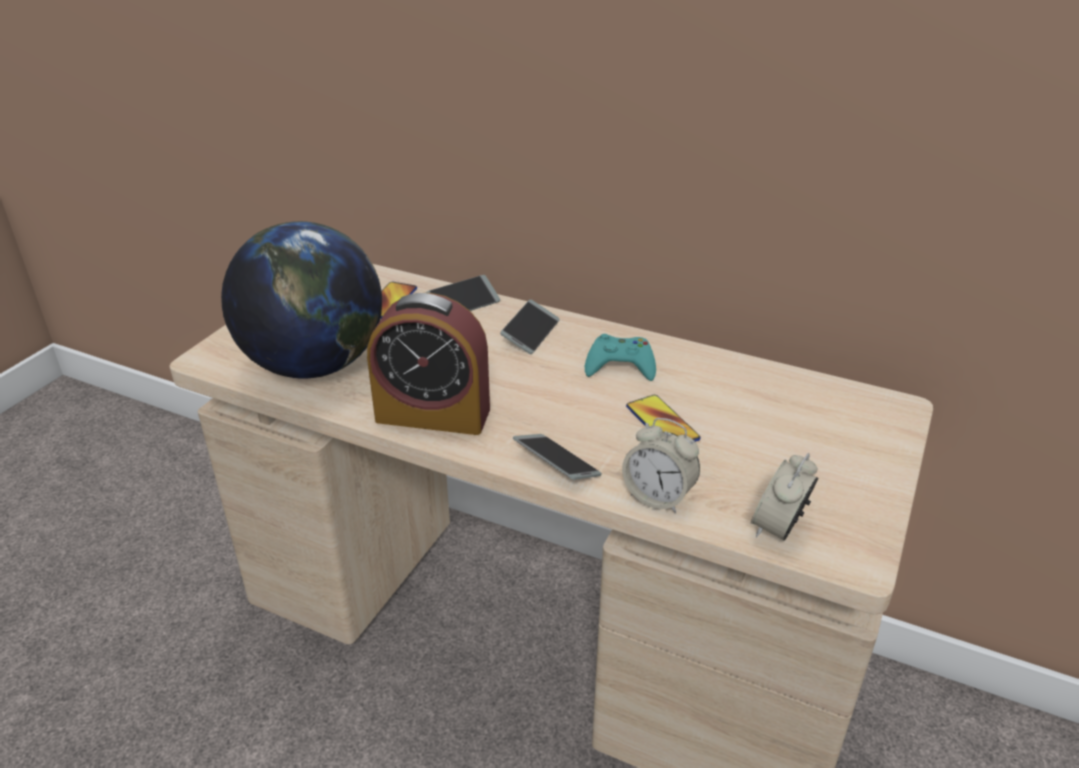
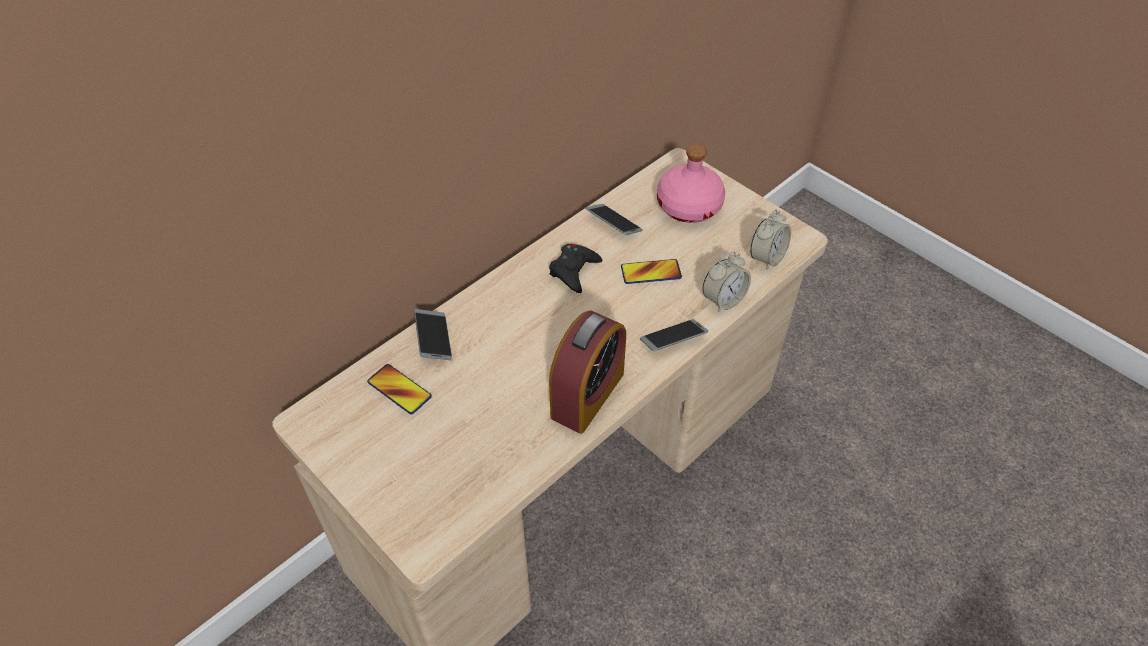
camera: 70 degrees left, 15 degrees up
globe [221,221,382,379] -> none
phone [500,300,560,354] -> phone moved to [585,204,643,235]
turquoise game controller [585,334,656,381] -> black game controller [549,244,602,293]
alarm clock [751,453,818,541] -> alarm clock turned 105 degrees counterclockwise [750,210,791,270]
none -> pink bottle [657,144,725,223]

